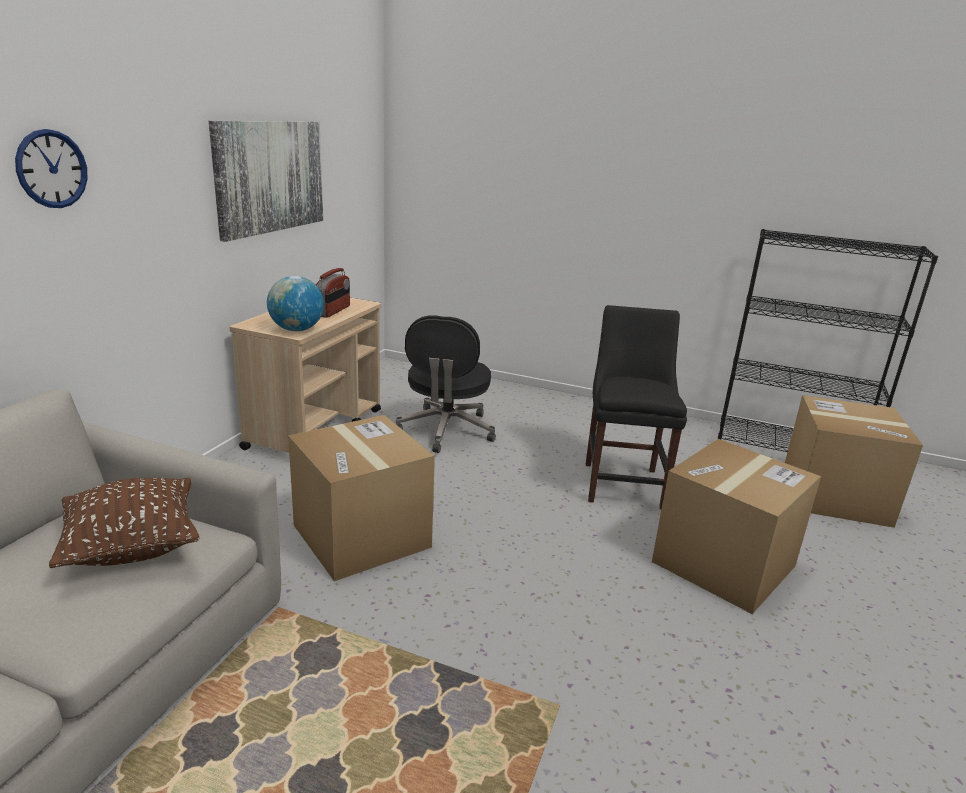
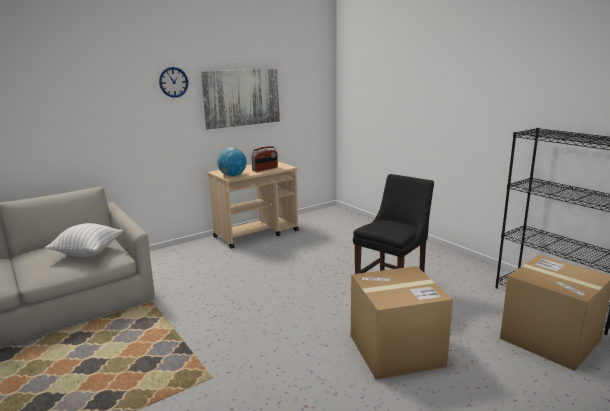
camera: 35 degrees right, 5 degrees down
wall clock [15,129,87,208] -> wall clock moved to [159,67,188,98]
brown pillow [49,478,200,568] -> white pillow [45,223,123,257]
cardboard box [288,415,435,581] -> none
black office chair [396,315,496,453] -> none

